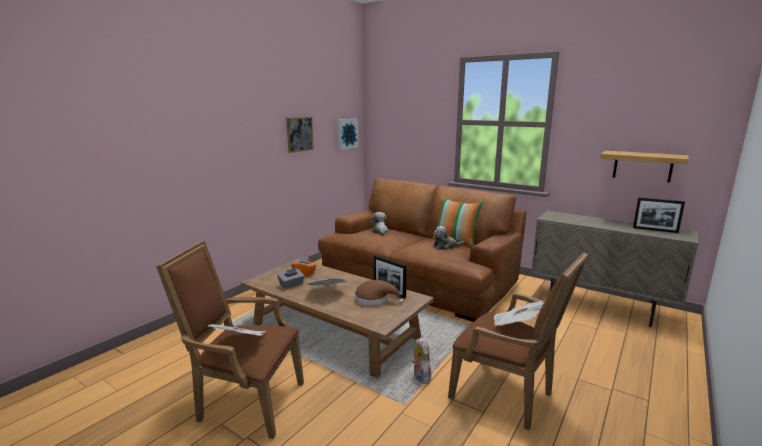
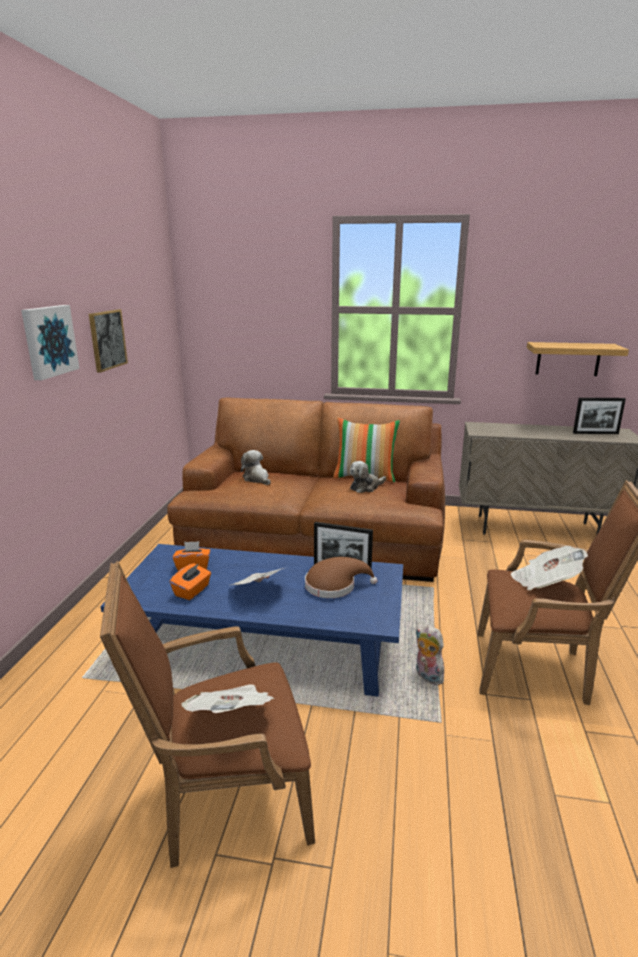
camera: 25 degrees left, 5 degrees up
brown coffee table [241,259,434,378] -> blue coffee table [101,544,403,697]
grey tissue box [277,268,305,289] -> orange tissue box [170,563,211,600]
picture [337,119,359,150] -> picture moved to [21,305,80,380]

